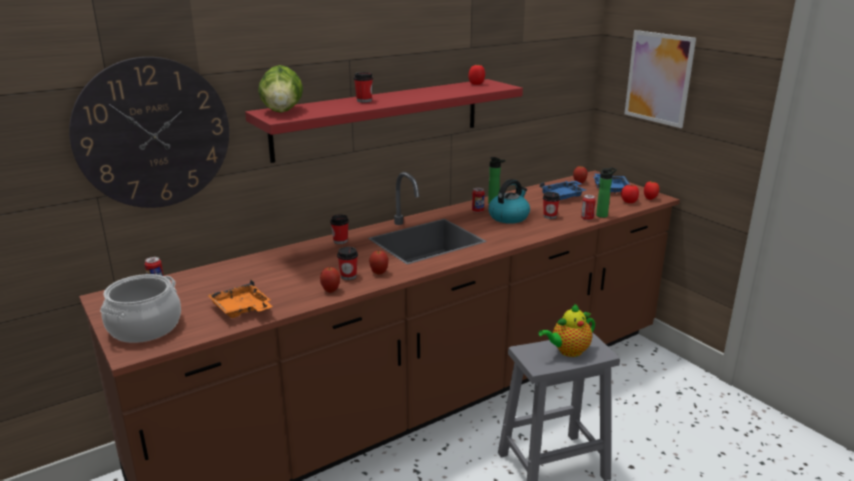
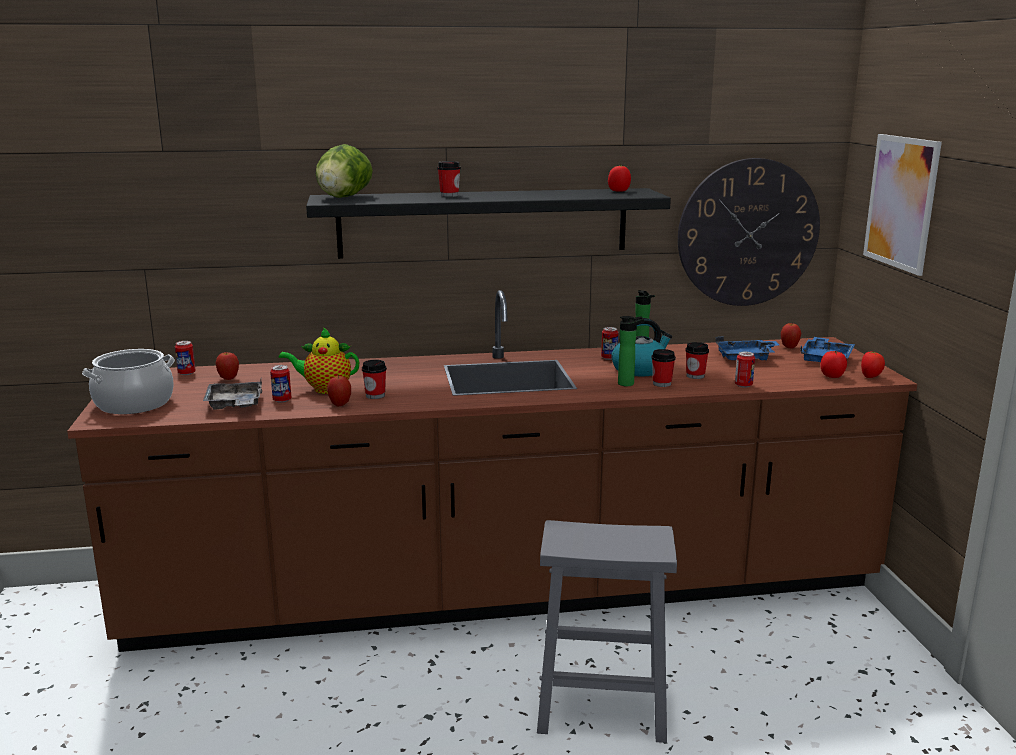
camera: 25 degrees right, 5 degrees down
wall clock [69,57,229,208] -> wall clock moved to [678,158,820,306]
orange tray [208,279,273,318] -> grey tray [203,377,262,409]
red shelf [245,79,523,163] -> black shelf [306,188,671,259]
cup [330,214,349,244] -> cup moved to [651,349,676,387]
apple [369,250,389,274] -> apple moved to [215,352,239,380]
teapot [539,304,595,357] -> teapot moved to [279,327,359,394]
bottle [596,167,617,218] -> bottle moved to [618,316,644,386]
none -> can [270,365,292,403]

